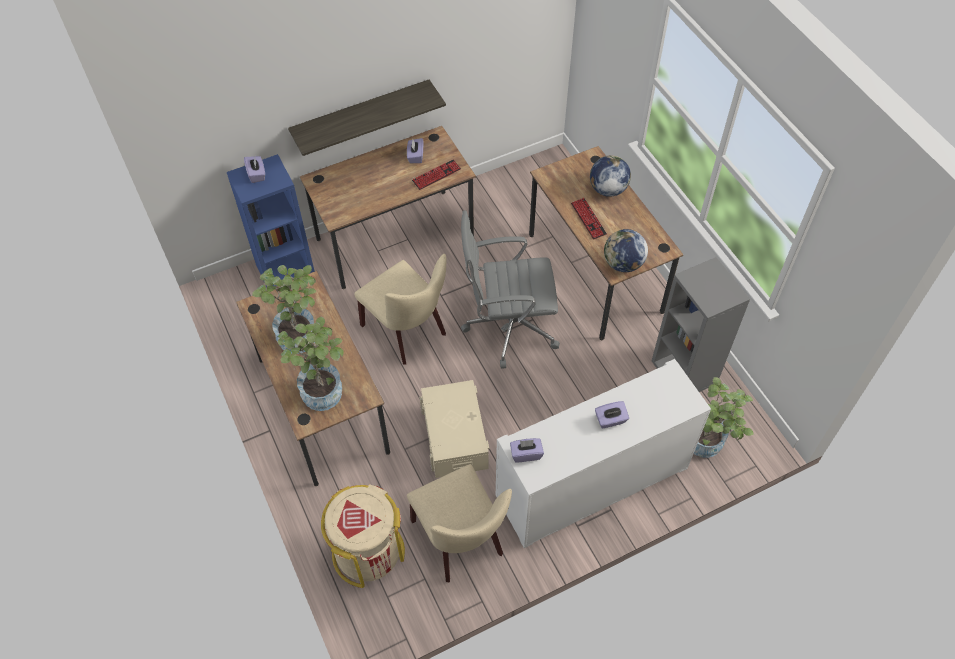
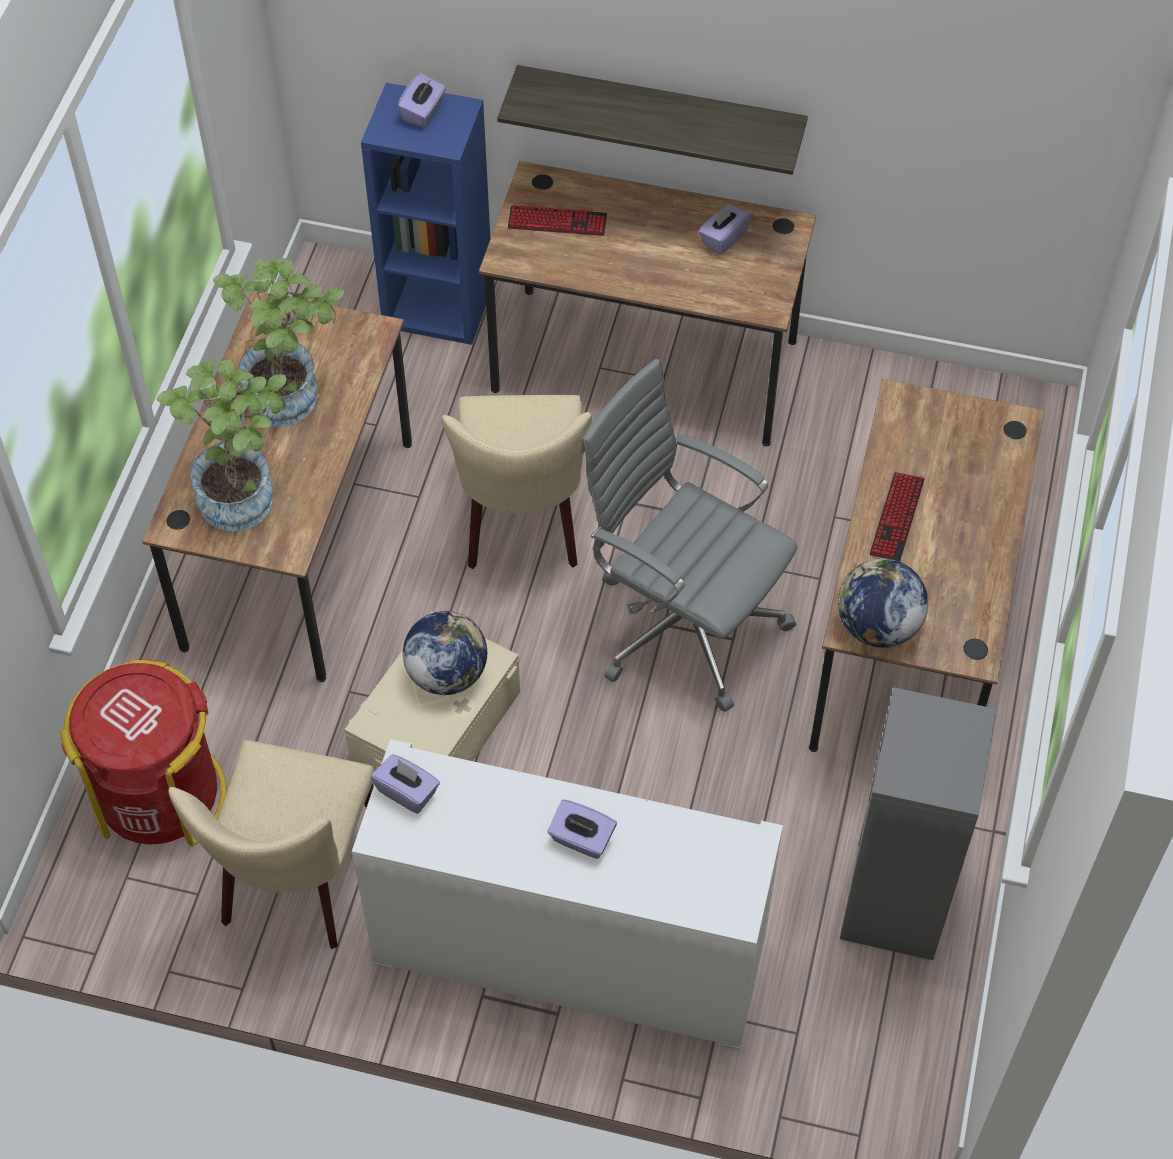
camera: 40 degrees right, 0 degrees up
beige trash can [321,484,405,588] -> red trash can [60,659,227,846]
keyboard [412,160,461,190] -> keyboard moved to [508,205,607,236]
globe [590,155,631,197] -> globe moved to [403,611,487,695]
potted plant [694,377,754,458] -> none

